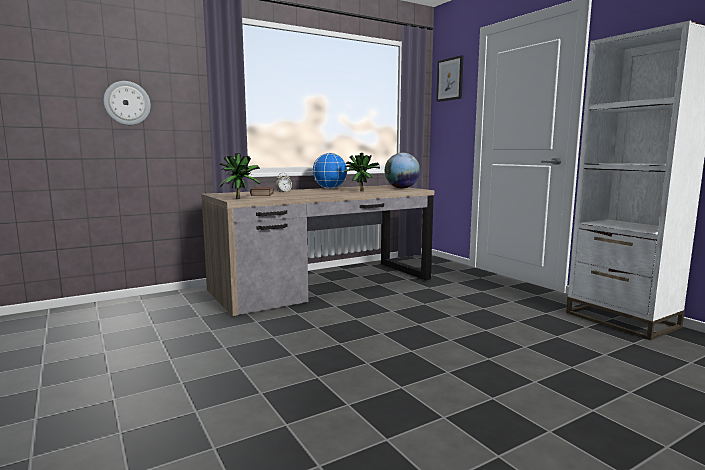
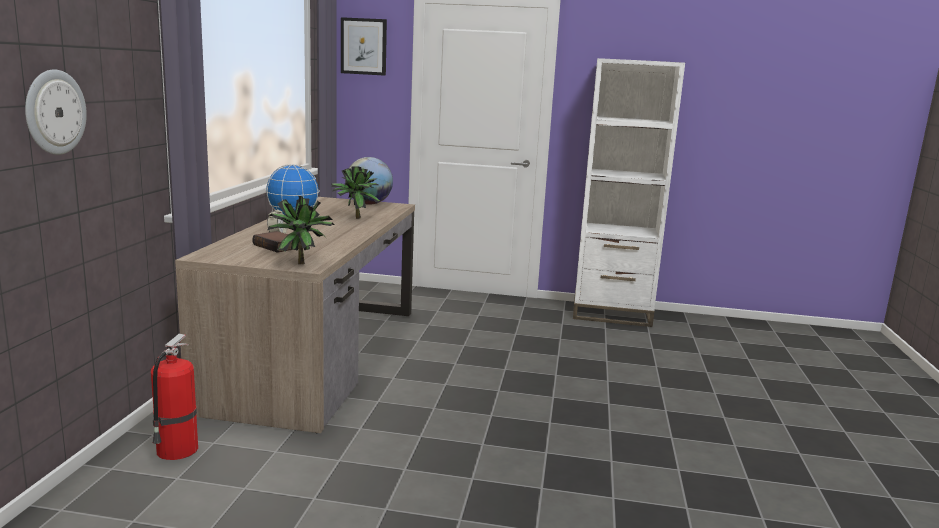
camera: 50 degrees left, 5 degrees up
none -> fire extinguisher [151,334,198,460]

